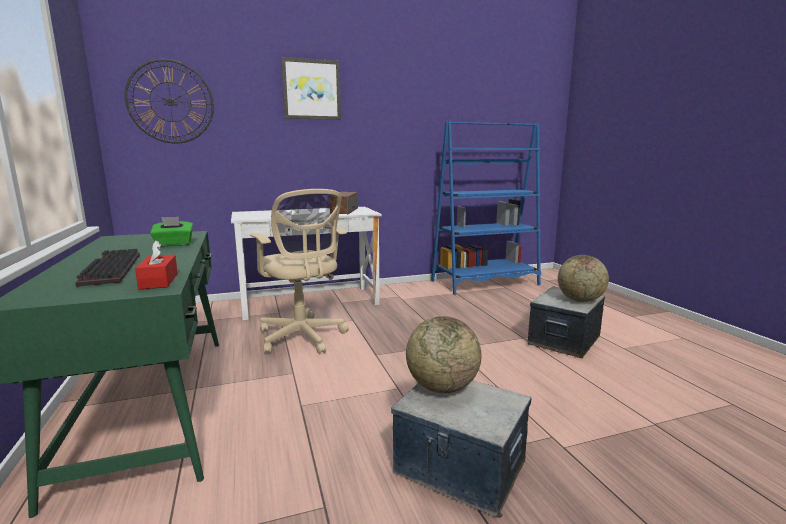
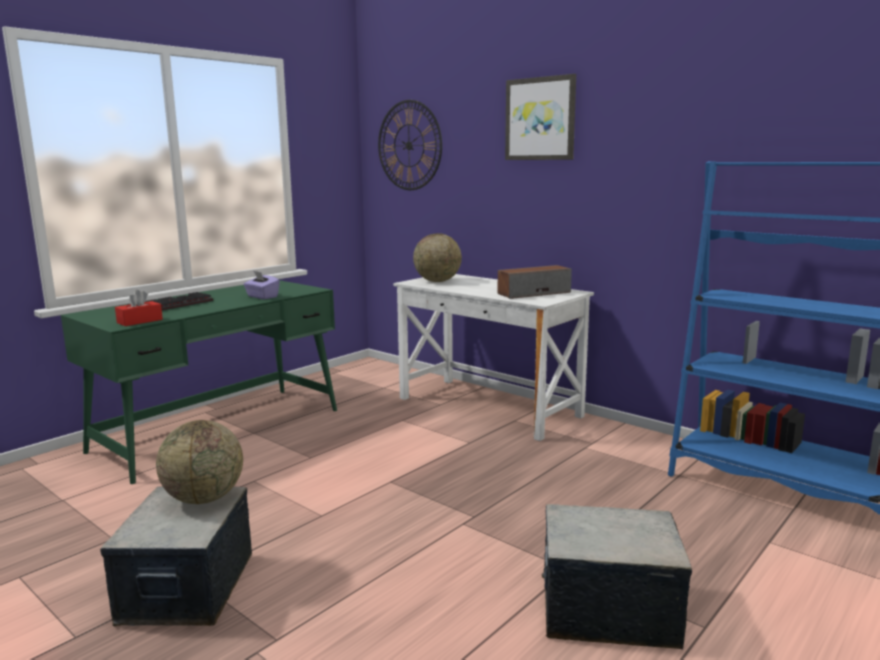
camera: 60 degrees right, 0 degrees up
green tissue box [150,217,193,247] -> purple tissue box [243,270,280,299]
beige office chair [250,189,349,354] -> none
globe [558,255,609,302] -> globe moved to [413,233,462,282]

